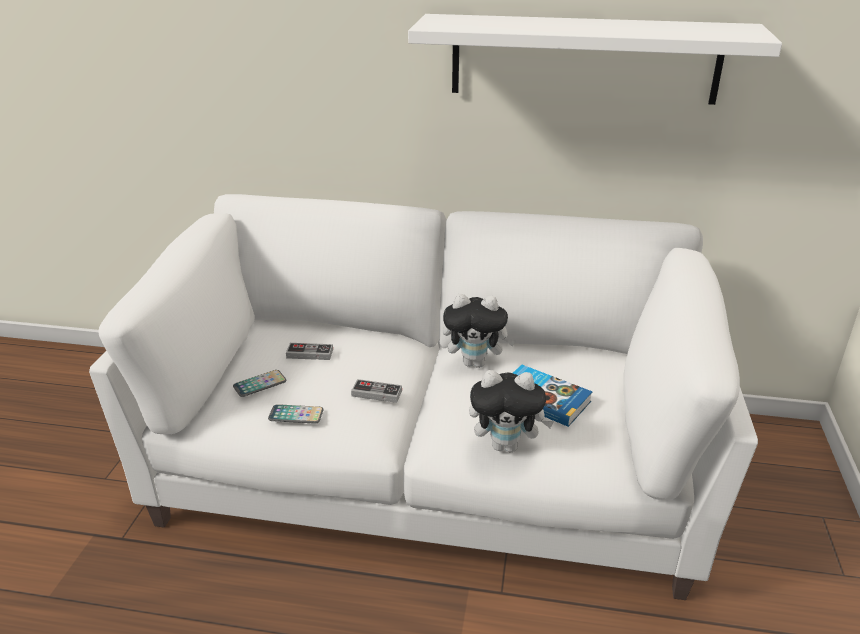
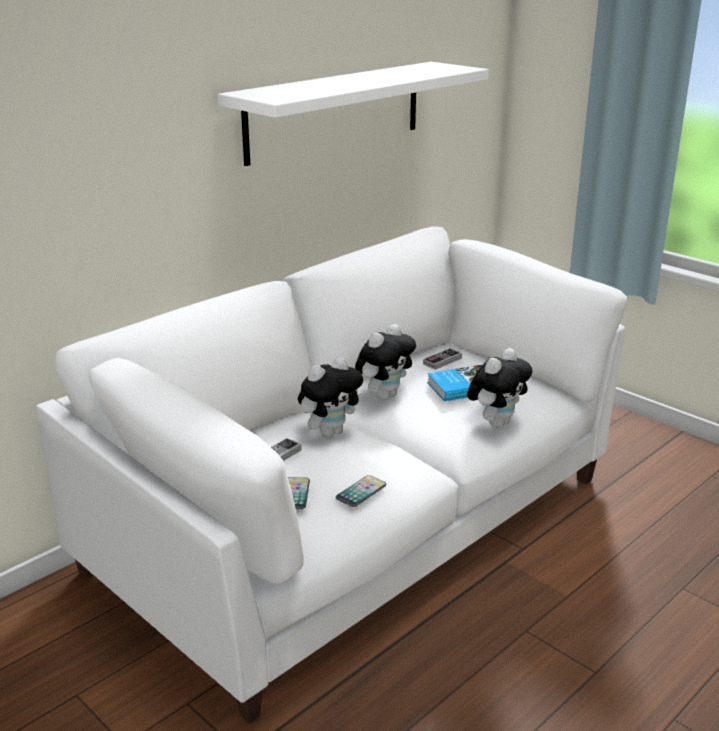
camera: 55 degrees left, 5 degrees down
game controller [351,379,402,403] -> game controller moved to [423,348,462,370]
none -> plush toy [298,357,363,437]

